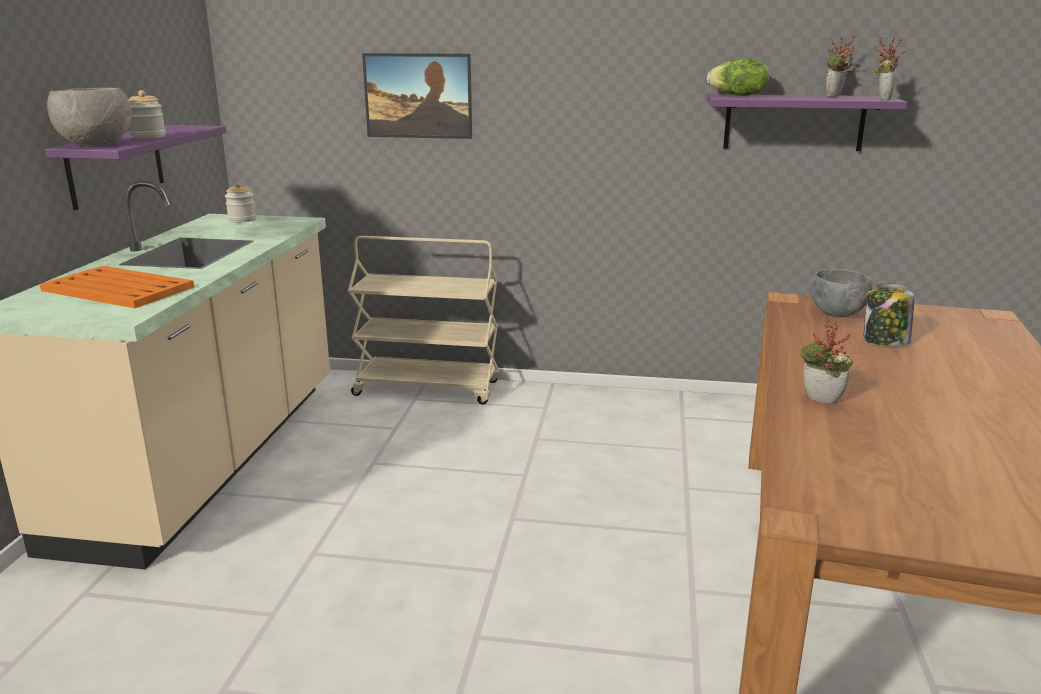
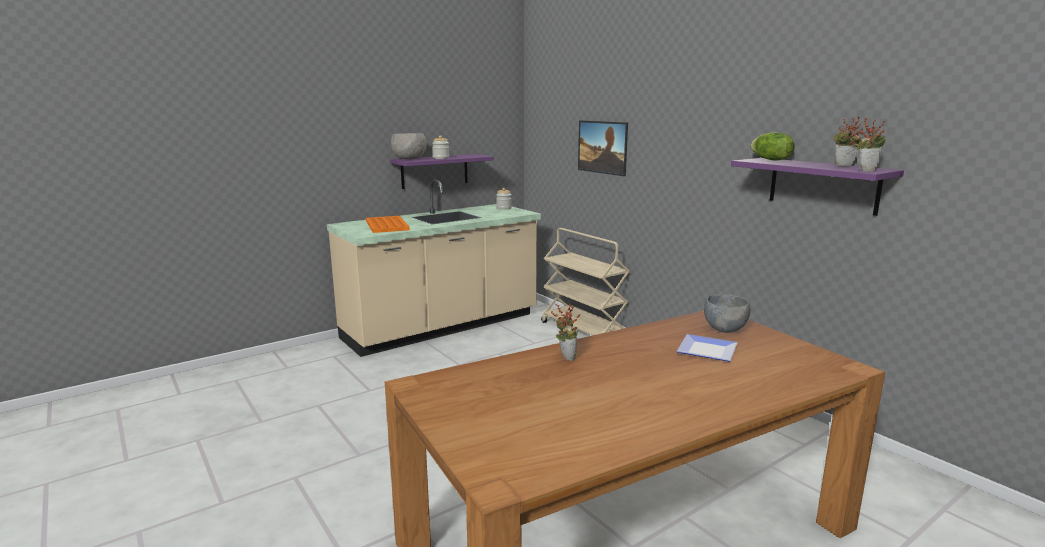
camera: 45 degrees right, 5 degrees down
jar [863,283,915,346] -> plate [676,334,738,361]

